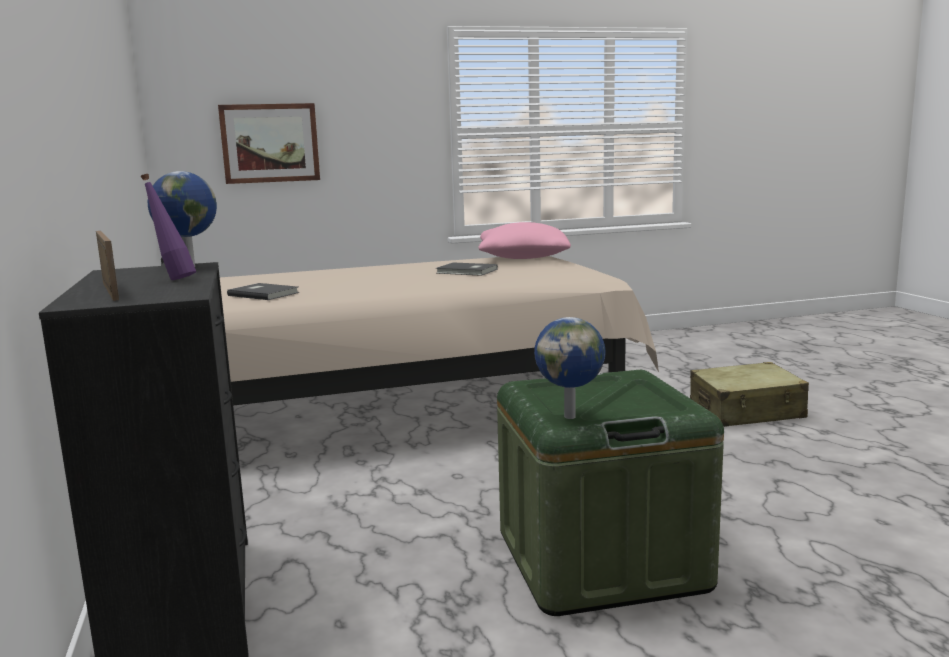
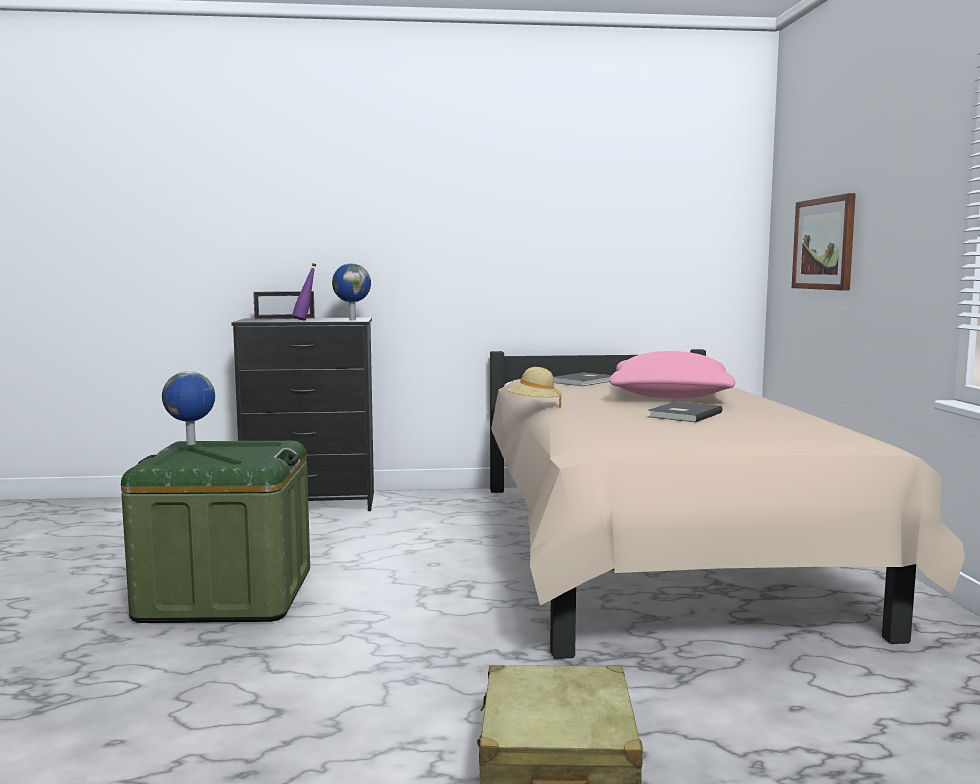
camera: 100 degrees right, 5 degrees down
pink pillow [478,222,571,259] -> pink pillow moved to [609,351,735,399]
none -> beige hat [507,367,562,408]

